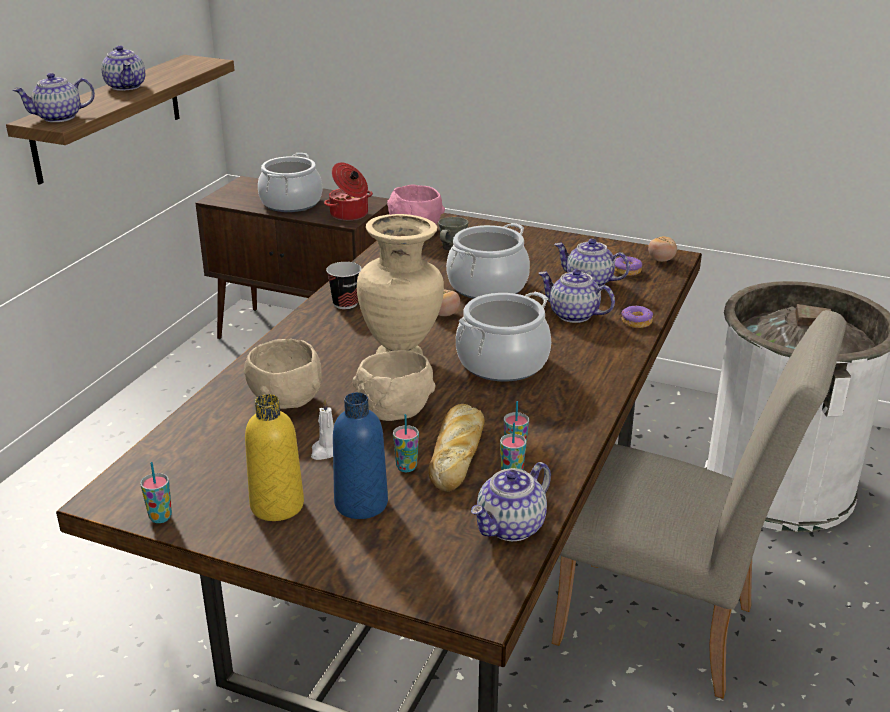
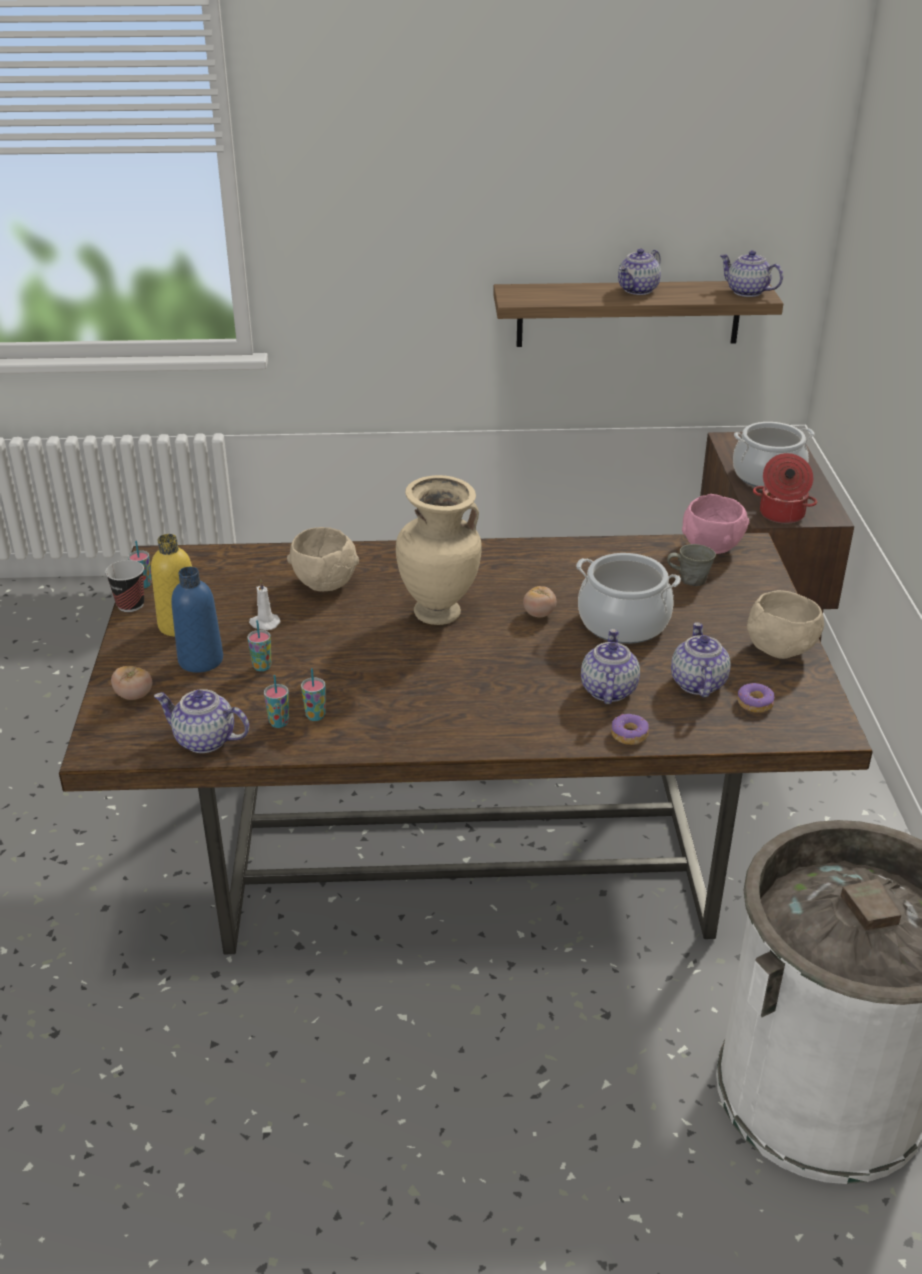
camera: 65 degrees right, 5 degrees up
teapot [13,73,95,122] -> teapot moved to [720,250,783,297]
cup [326,262,362,309] -> cup moved to [105,560,144,612]
beige bowl [352,350,436,421] -> beige bowl moved to [747,590,824,659]
bread [428,404,484,492] -> none
cooking pot [456,292,551,381] -> none
beige chair [552,310,846,699] -> none
tomato [648,236,677,262] -> tomato moved to [111,666,152,700]

